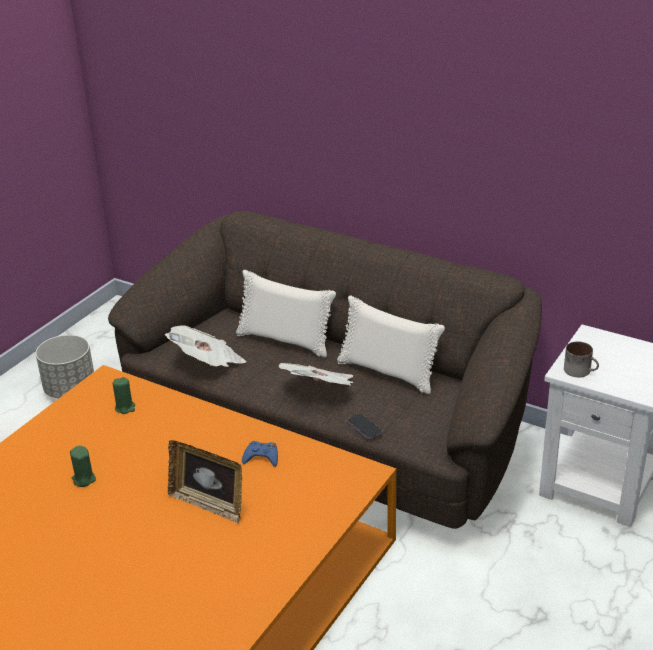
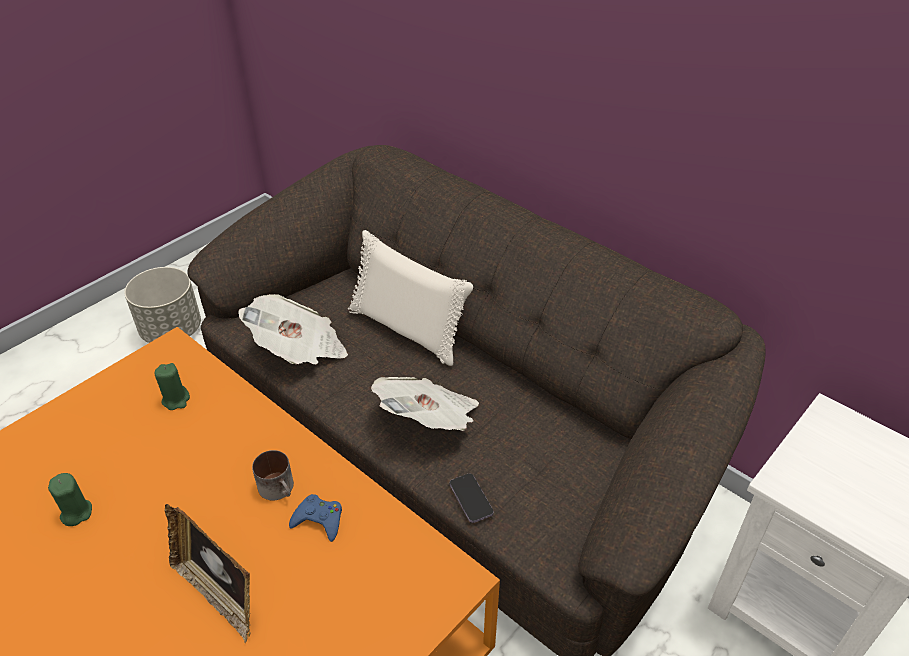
camera: 10 degrees right, 10 degrees up
white pillow [337,295,445,394] -> none
mug [564,341,599,377] -> mug moved to [252,450,294,500]

